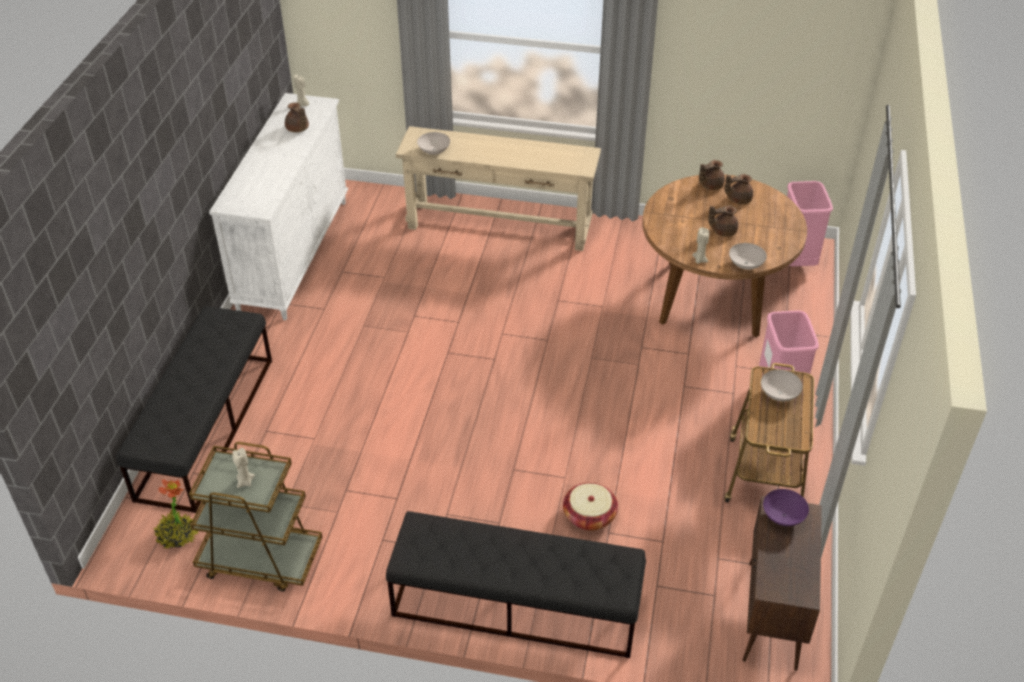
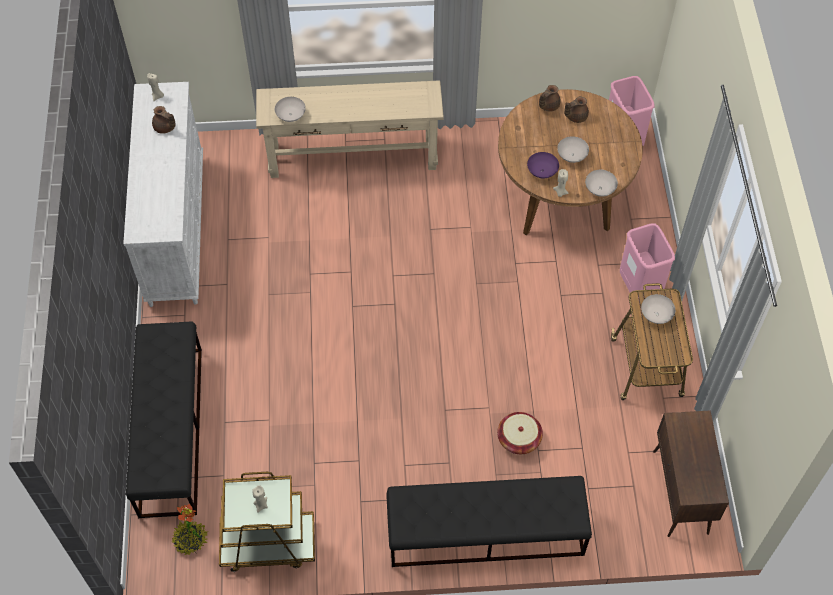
camera: 15 degrees left, 15 degrees up
brown teapot [708,205,738,237] -> white bowl [557,136,589,163]
purple bowl [763,489,809,526] -> purple bowl moved to [527,152,559,179]

